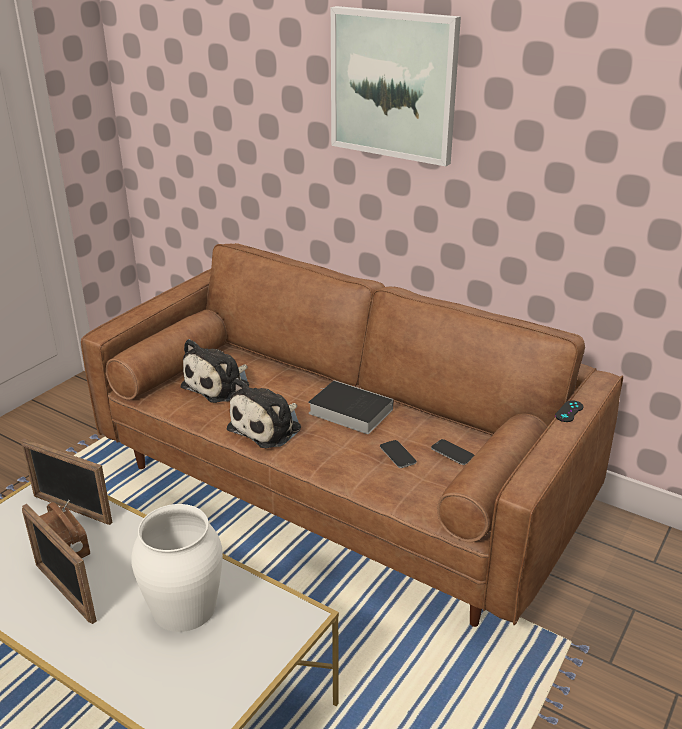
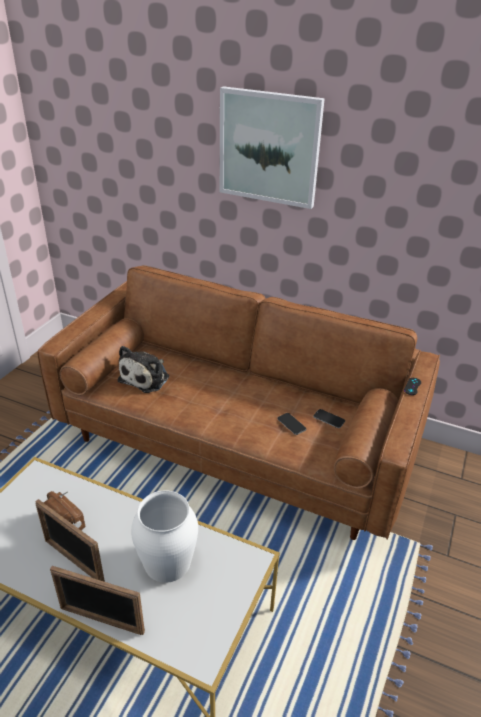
camera: 10 degrees left, 5 degrees up
picture frame [21,439,113,525] -> picture frame moved to [50,566,145,635]
plush toy [227,378,301,449] -> none
book [308,380,393,434] -> none

